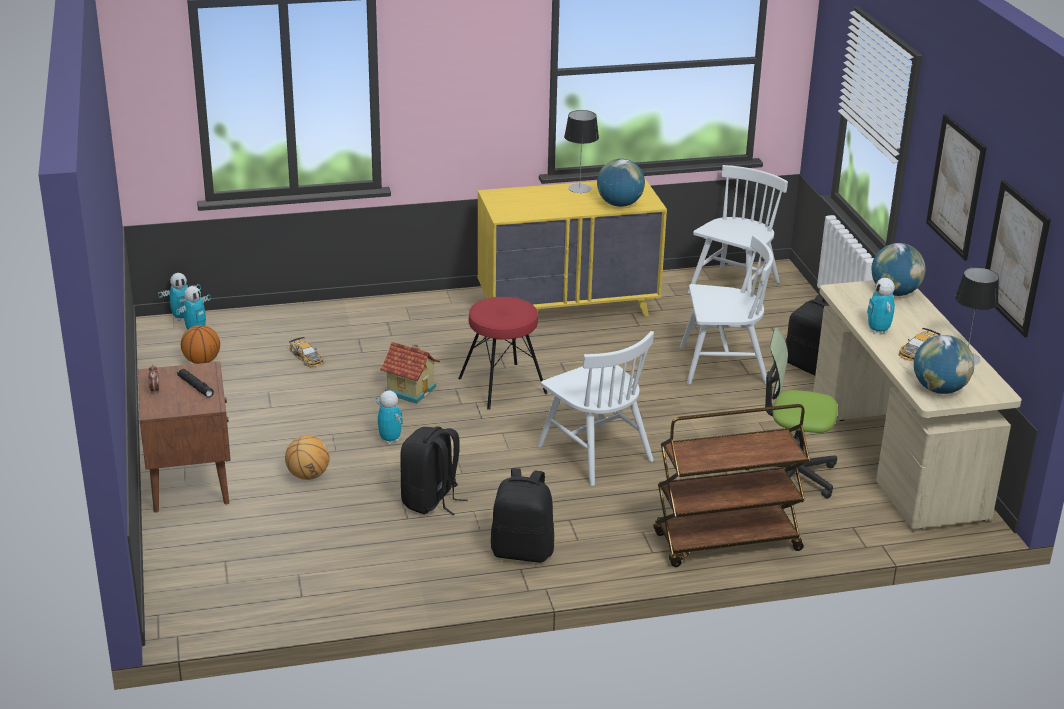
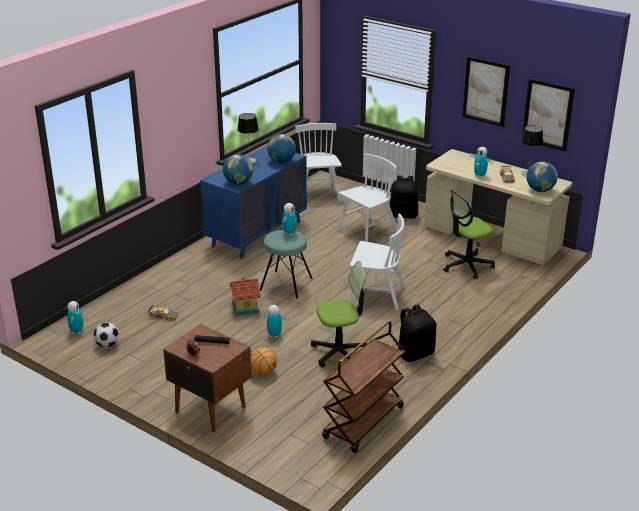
camera: 40 degrees left, 0 degrees up
toy robot [158,273,201,321] -> toy robot moved to [282,203,297,235]
basketball [181,325,220,364] -> football [94,323,119,347]
black backpack [400,426,468,515] -> office chair [311,261,367,368]
red stool [458,297,548,410] -> turquoise stool [260,230,313,299]
yellow dresser [478,179,667,317] -> blue dresser [200,146,307,259]
brown cart [654,404,810,567] -> brown cart moved to [322,321,405,453]
globe [871,243,926,296] -> globe moved to [223,154,253,185]

